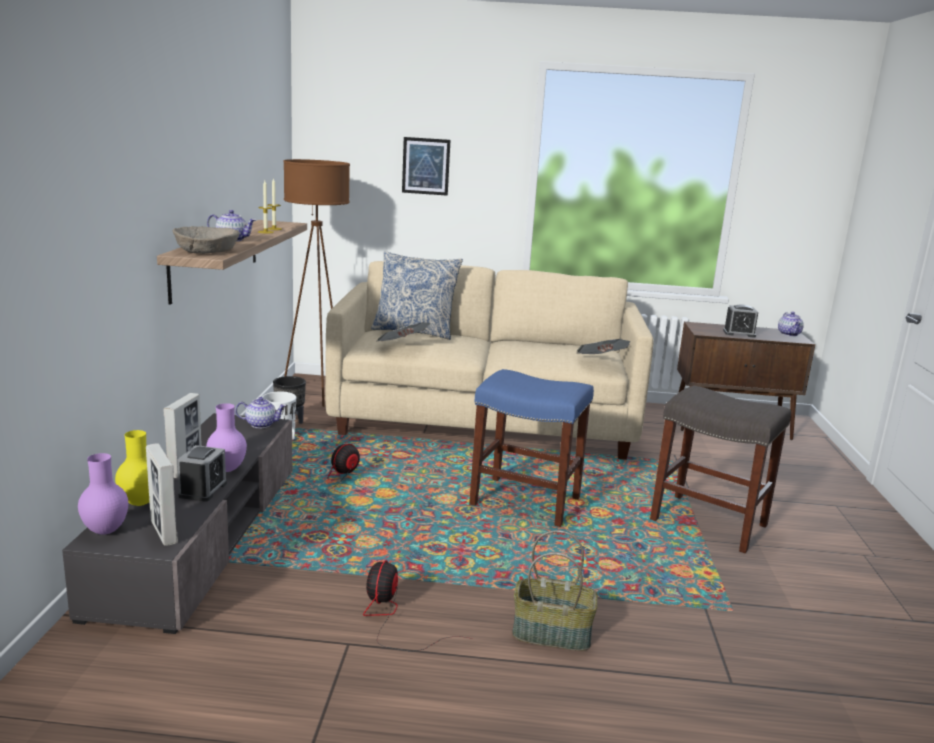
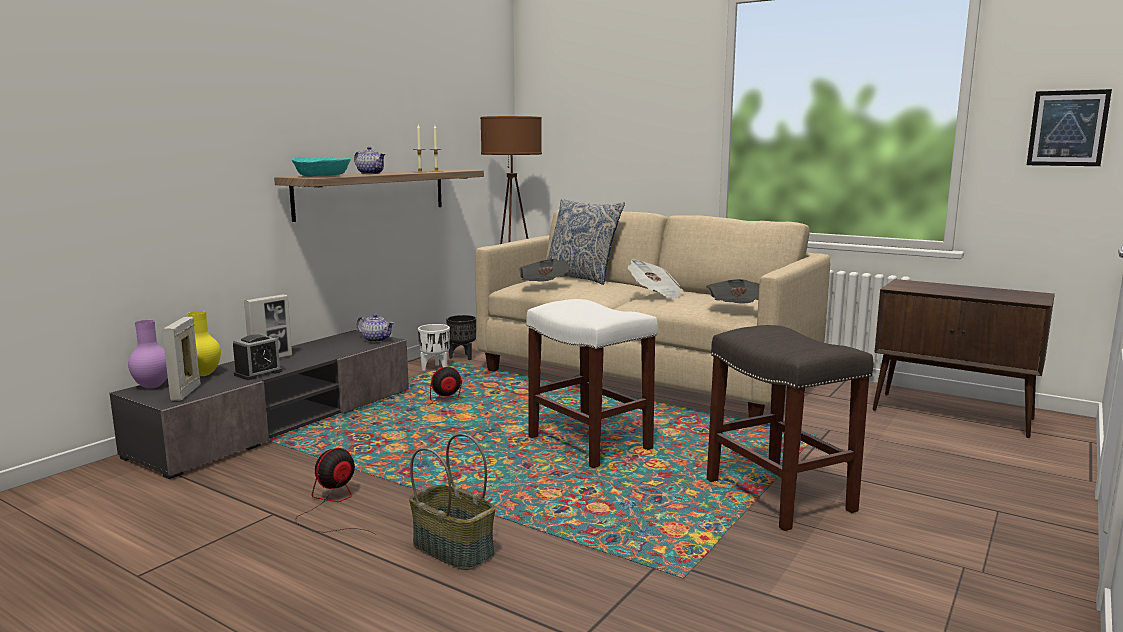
camera: 30 degrees right, 5 degrees down
beige bowl [173,226,239,254] -> turquoise bowl [292,157,351,177]
purple vase [206,403,247,472] -> none
picture [402,137,450,196] -> picture moved to [1027,89,1112,166]
blue stool [469,369,594,527] -> white stool [526,299,658,468]
alarm clock [723,304,758,338] -> none
teapot [778,312,804,336] -> none
none -> newspaper [628,259,684,299]

